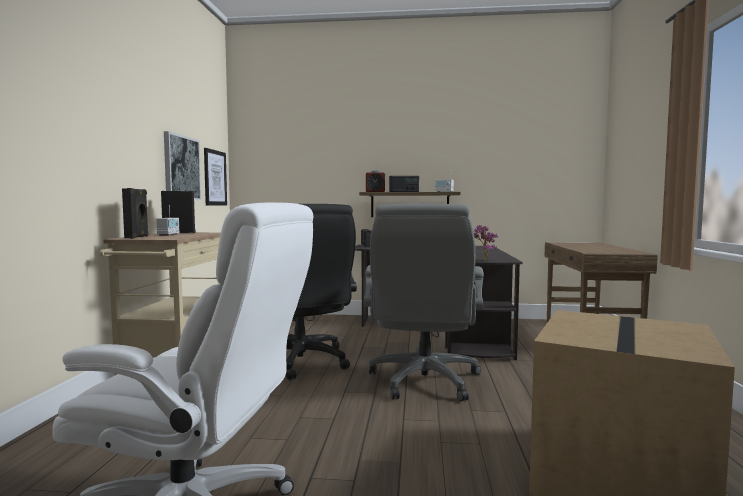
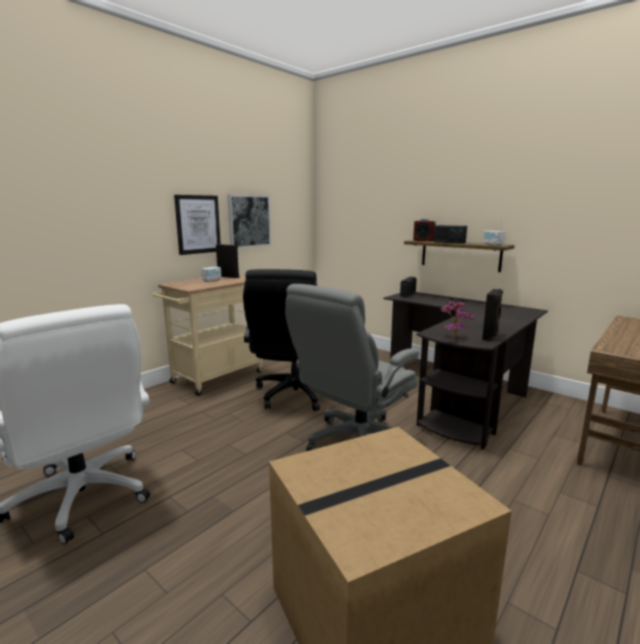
camera: 35 degrees right, 10 degrees up
black speaker [122,188,149,239] -> black speaker moved to [482,289,503,342]
picture [204,148,227,206] -> picture moved to [174,195,221,255]

